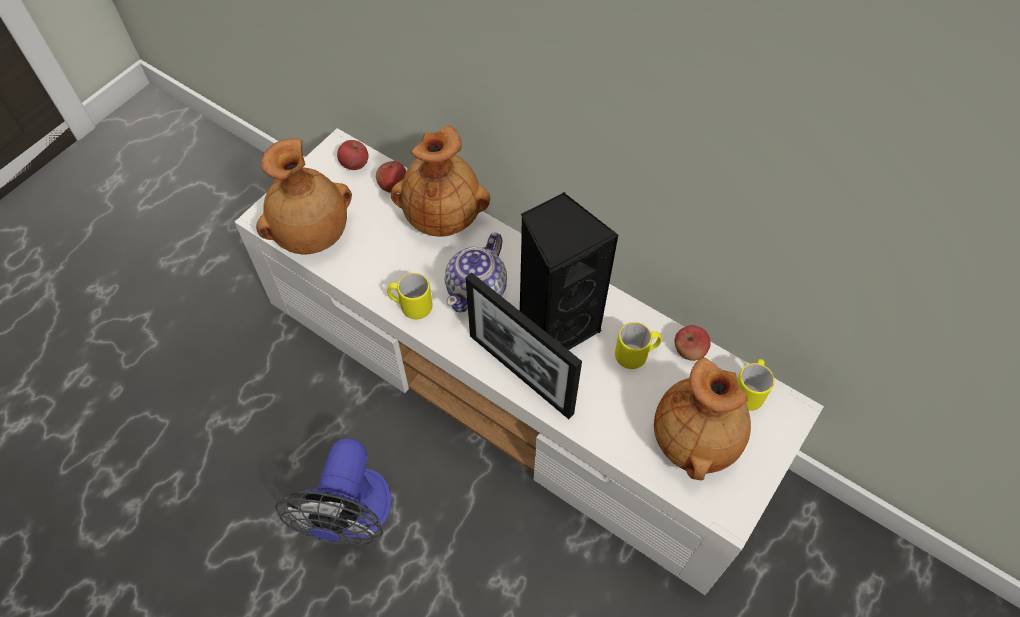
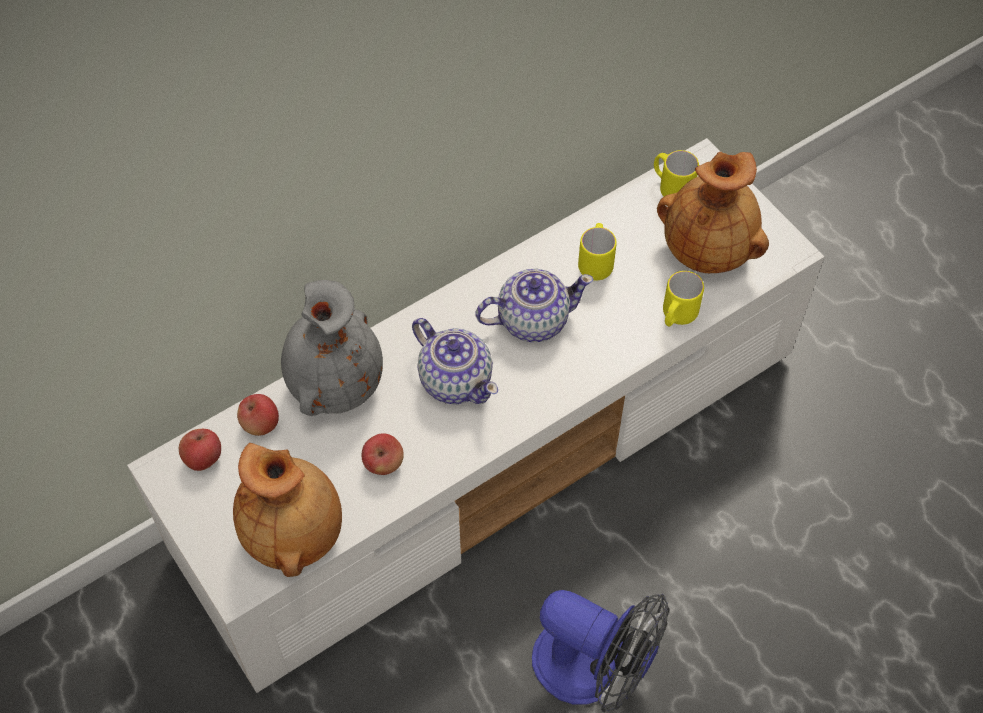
camera: 70 degrees left, 0 degrees up
yellow mug [387,273,432,319] -> yellow mug moved to [663,271,704,327]
brown vase [391,125,490,237] -> grey vase [281,280,383,416]
picture frame [465,272,582,419] -> none
black speaker [520,192,619,350] -> teapot [475,269,593,342]
apple [675,325,711,361] -> apple moved to [362,433,404,475]

